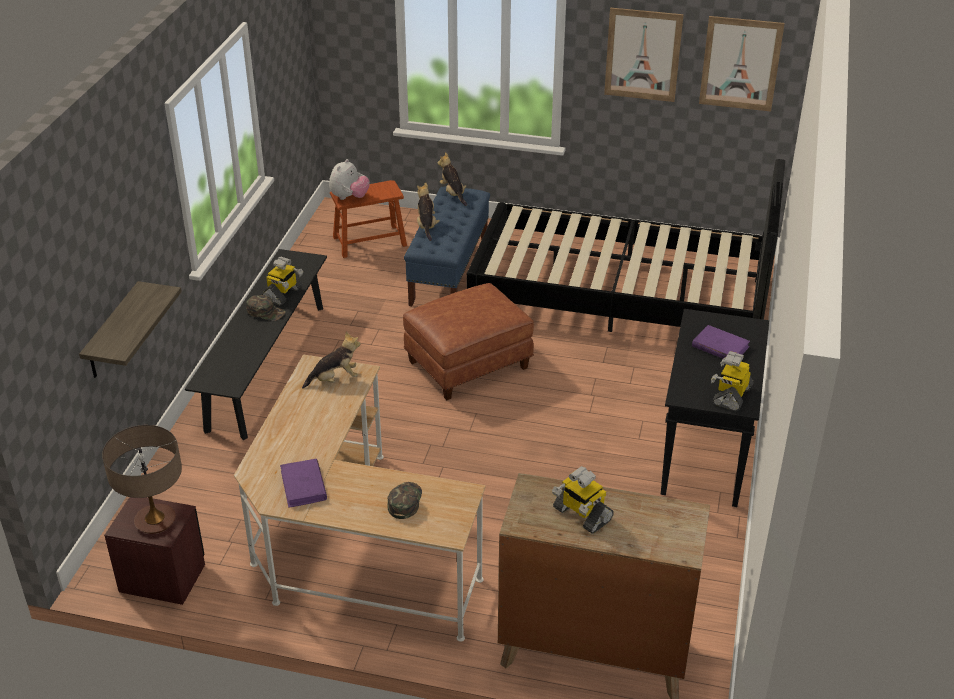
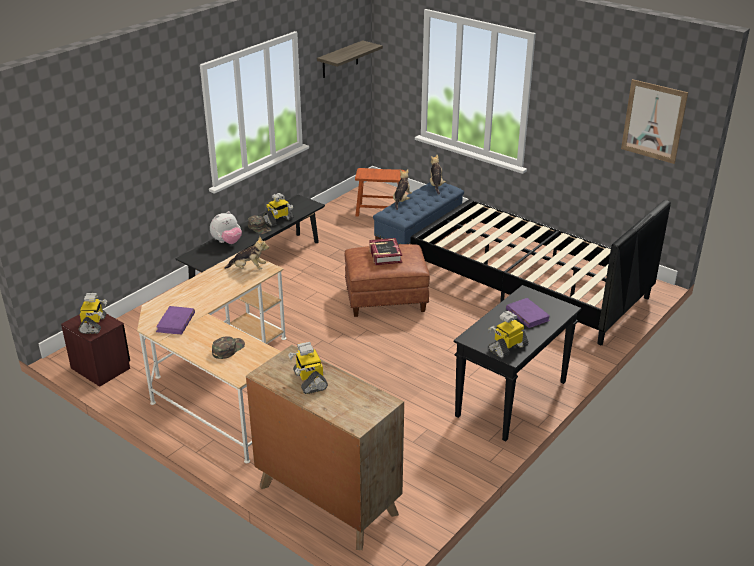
camera: 25 degrees right, 5 degrees down
shelf [79,281,182,378] -> shelf moved to [317,40,383,78]
table lamp [102,425,182,534] -> toy robot [79,293,107,334]
plush toy [329,159,370,200] -> plush toy moved to [210,211,242,244]
picture [604,8,684,102] -> none
none -> book [369,238,402,265]

